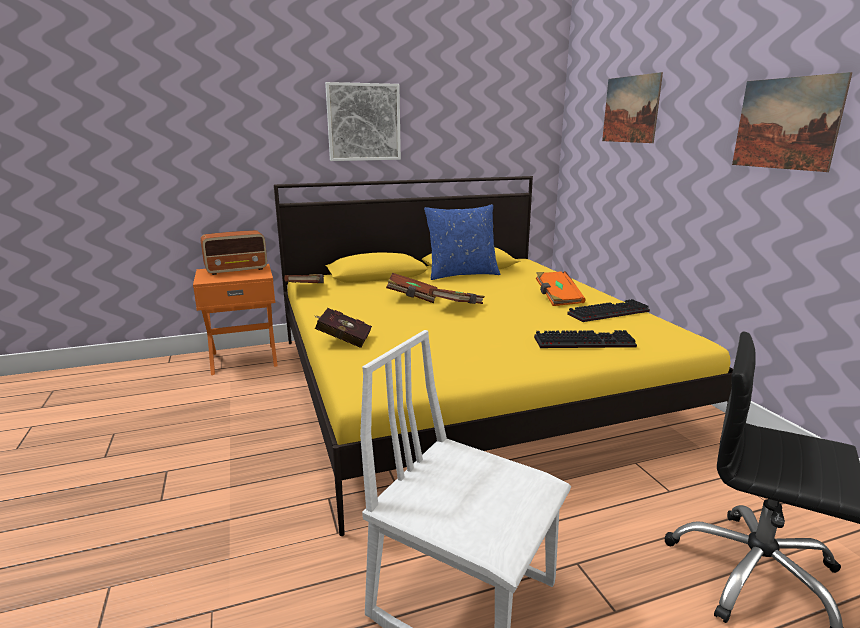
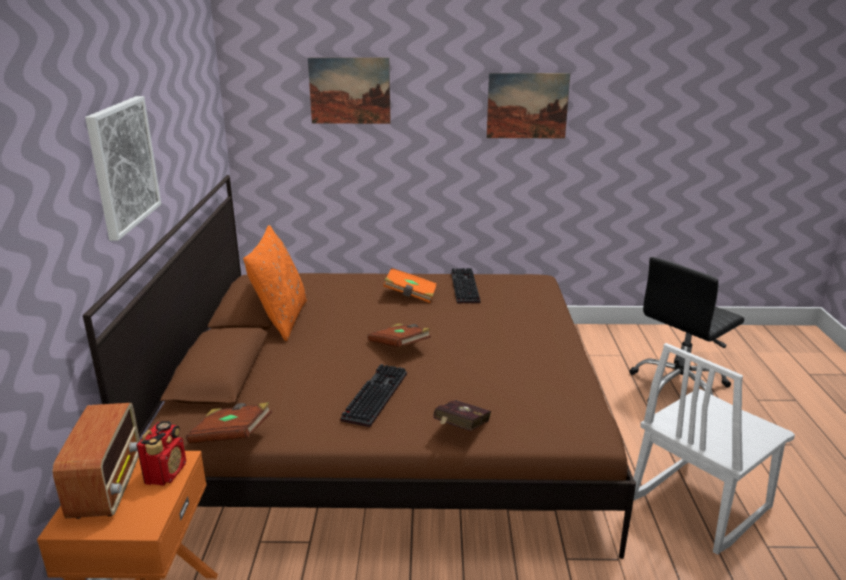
camera: 70 degrees left, 5 degrees up
yellow bed [274,176,733,536] -> brown bed [83,175,636,559]
brown book [386,273,438,303] -> none
blue pillow [424,204,500,280] -> orange pillow [243,225,307,341]
keyboard [534,330,637,348] -> keyboard moved to [340,364,407,427]
none -> radio [137,421,186,486]

